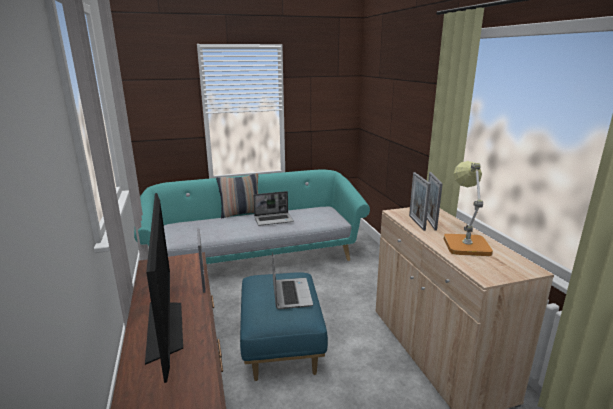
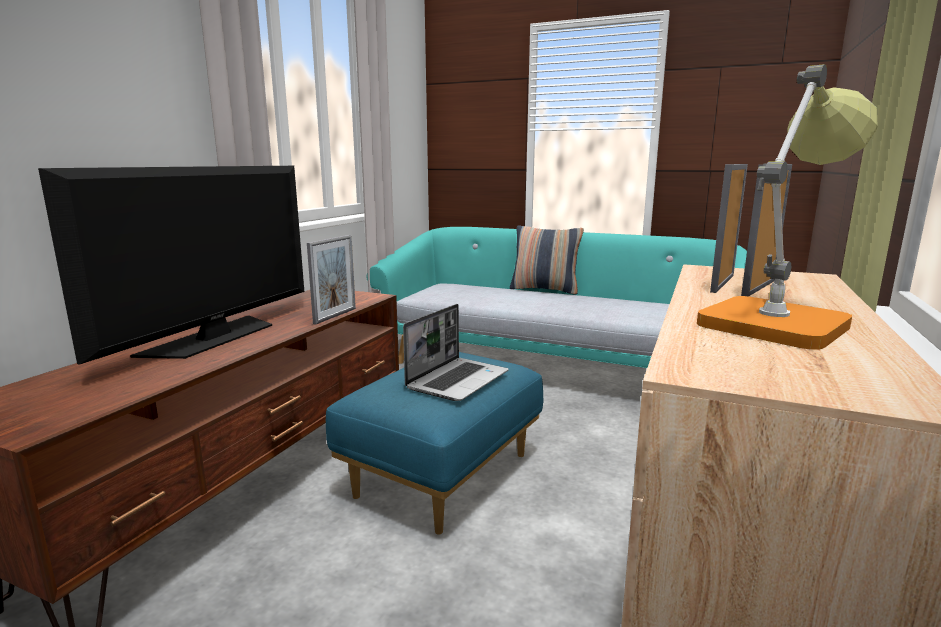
camera: 40 degrees right, 5 degrees down
laptop [253,191,294,226] -> none

